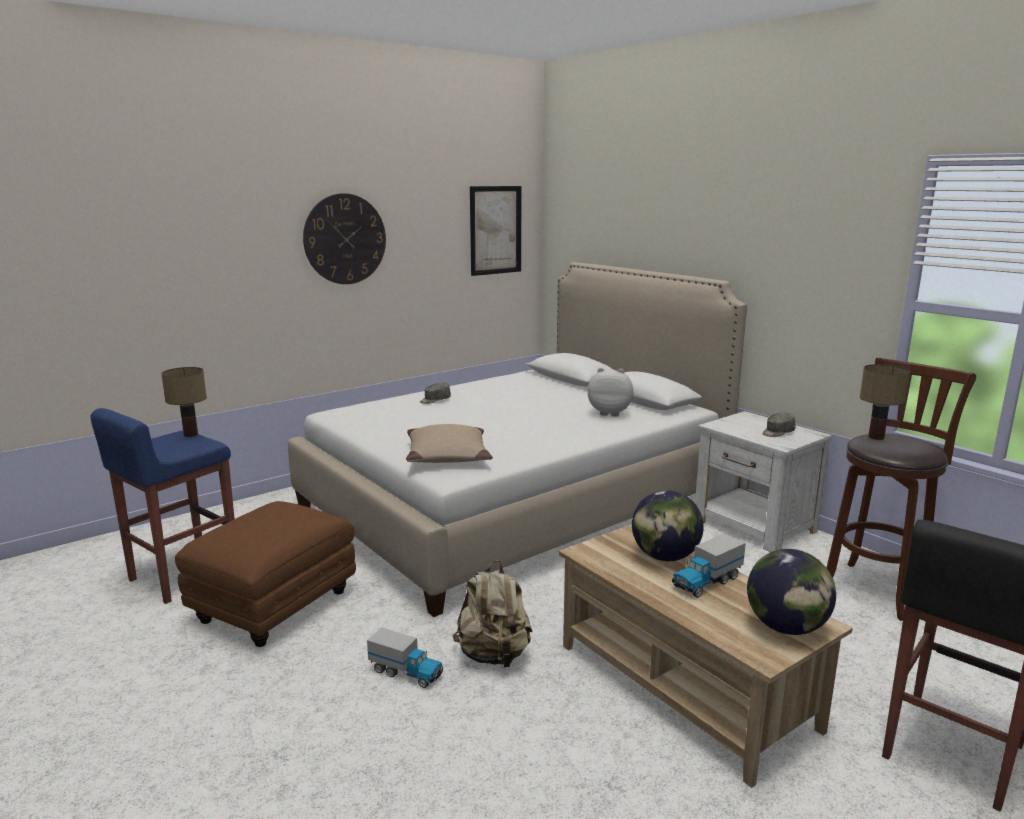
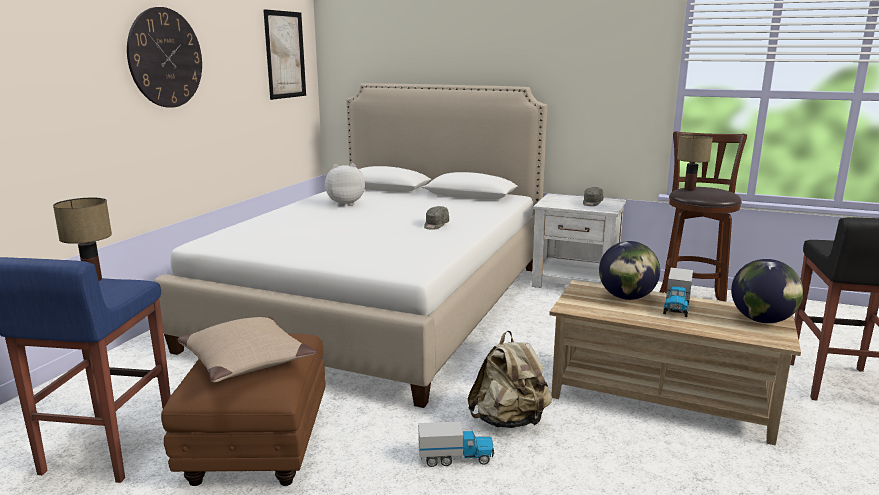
camera: 30 degrees left, 0 degrees up
beige pillow [406,424,493,463] -> beige pillow moved to [178,317,317,382]
grey cap [420,383,451,404] -> grey cap moved to [424,206,449,230]
plush toy [588,368,633,417] -> plush toy moved to [325,163,365,206]

